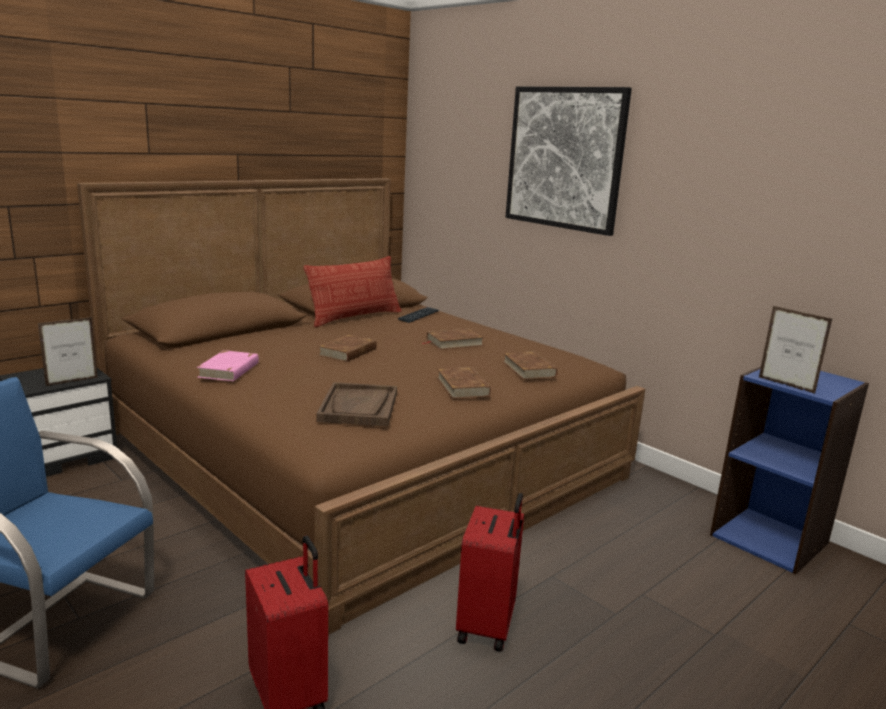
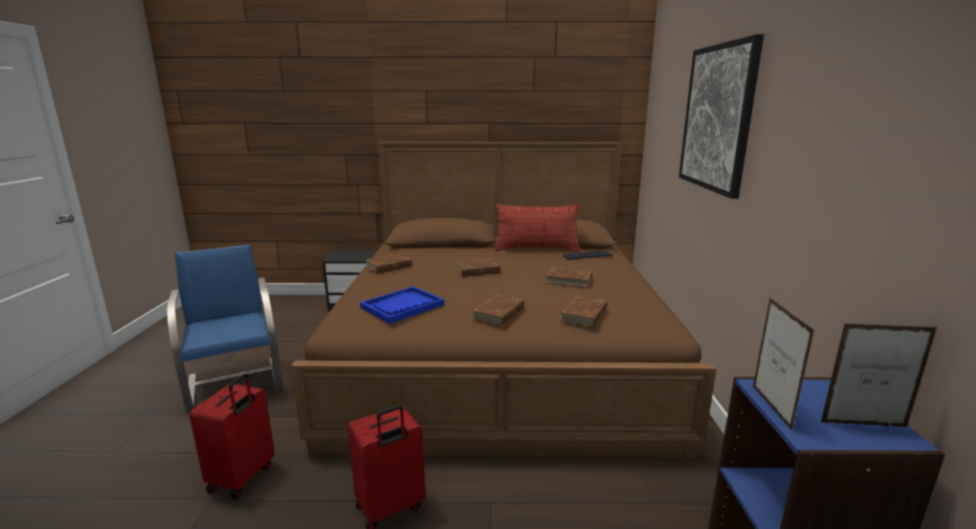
camera: 45 degrees right, 0 degrees up
picture frame [38,317,98,386] -> picture frame moved to [821,323,937,427]
pink book [197,350,259,381] -> brown book [366,253,416,273]
brown tray [317,382,397,426] -> blue tray [360,286,444,324]

